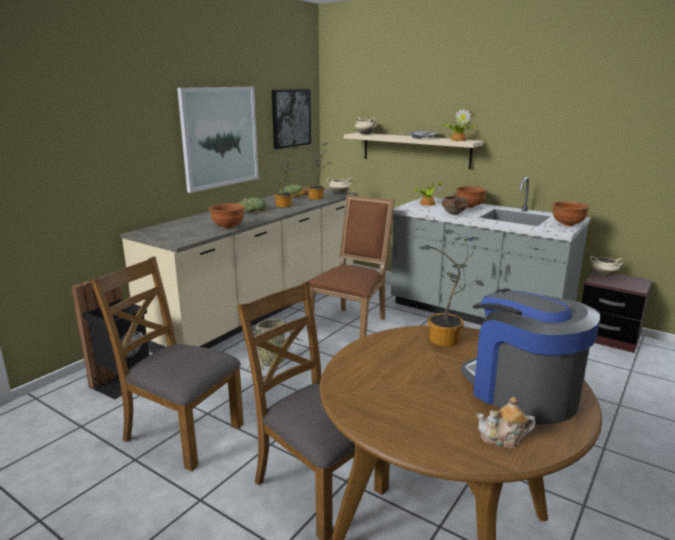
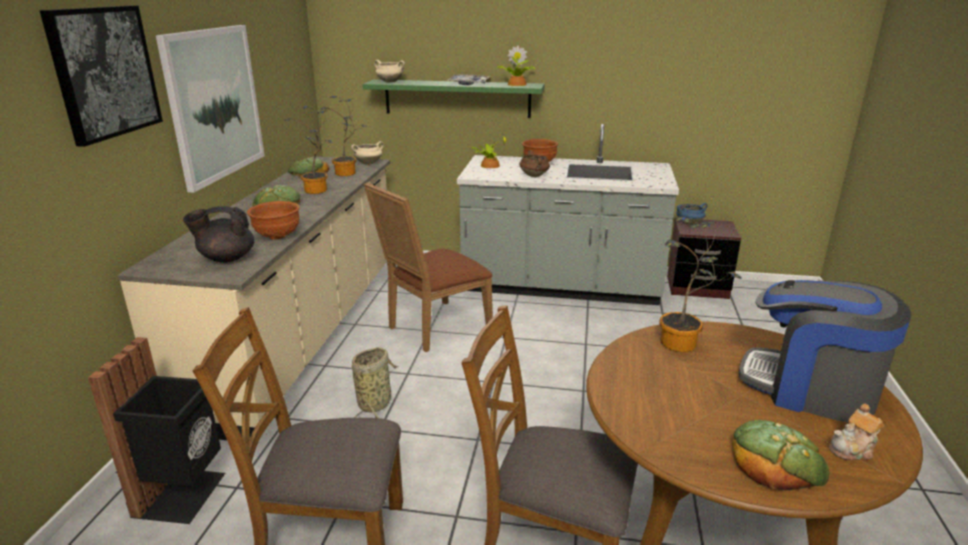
camera: 25 degrees left, 5 degrees up
picture [272,89,311,149] -> picture moved to [40,6,163,147]
brown chair [307,195,395,338] -> brown chair turned 135 degrees counterclockwise [364,182,493,352]
beige shelf [344,133,484,169] -> green shelf [362,79,545,118]
brown bowl [552,201,590,226] -> none
beige cooking pot [590,256,624,277] -> blue cooking pot [676,203,707,225]
none -> black teapot [183,206,254,263]
none -> bread [732,420,829,491]

